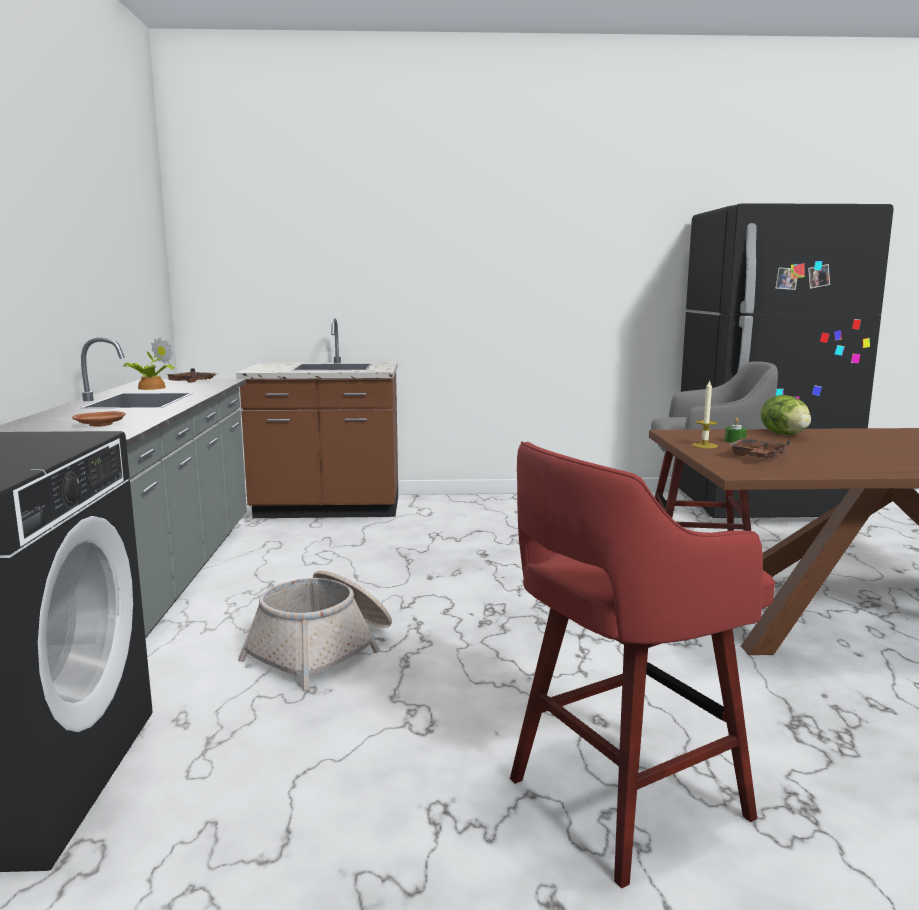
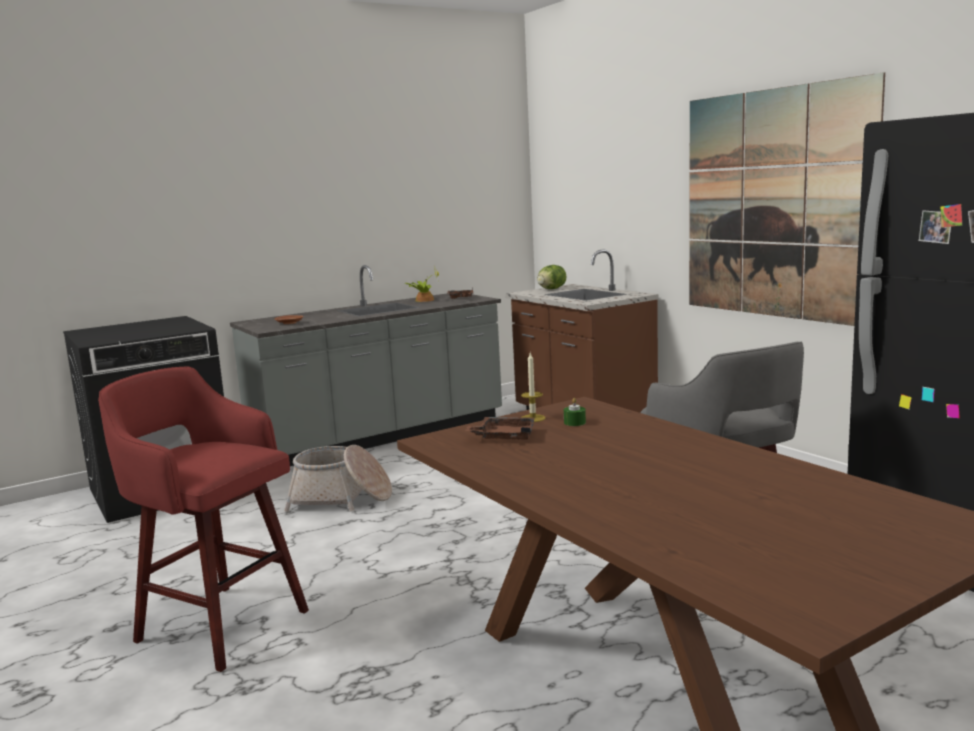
camera: 60 degrees right, 0 degrees up
lettuce [761,395,811,435] -> lettuce moved to [537,265,567,289]
none -> picture [689,72,885,326]

